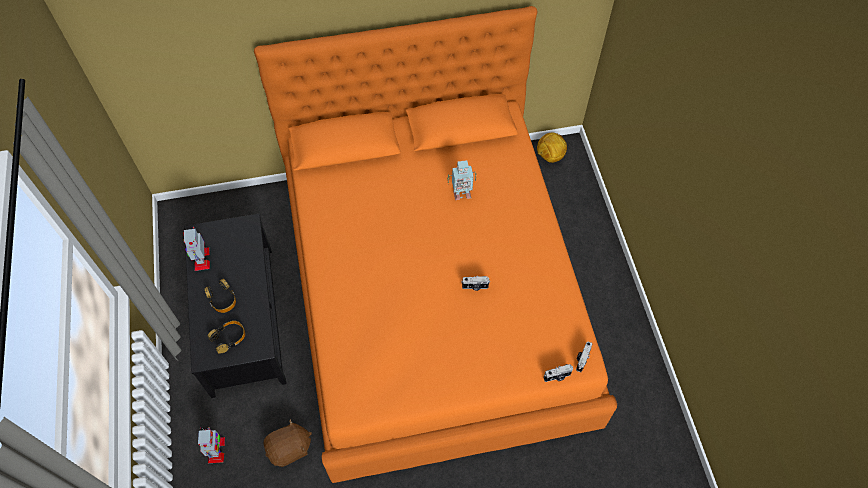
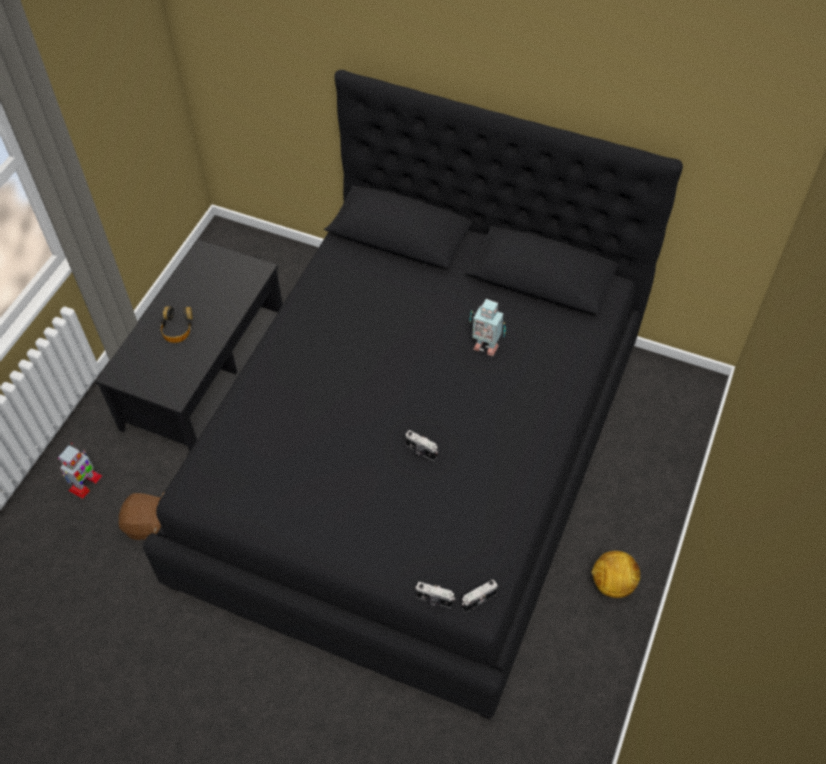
camera: 35 degrees right, 5 degrees down
toy robot [184,227,210,271] -> none
headphones [208,321,245,354] -> none
orange bed [254,6,617,483] -> black bed [143,70,683,719]
football [537,133,567,163] -> football moved to [592,551,640,598]

